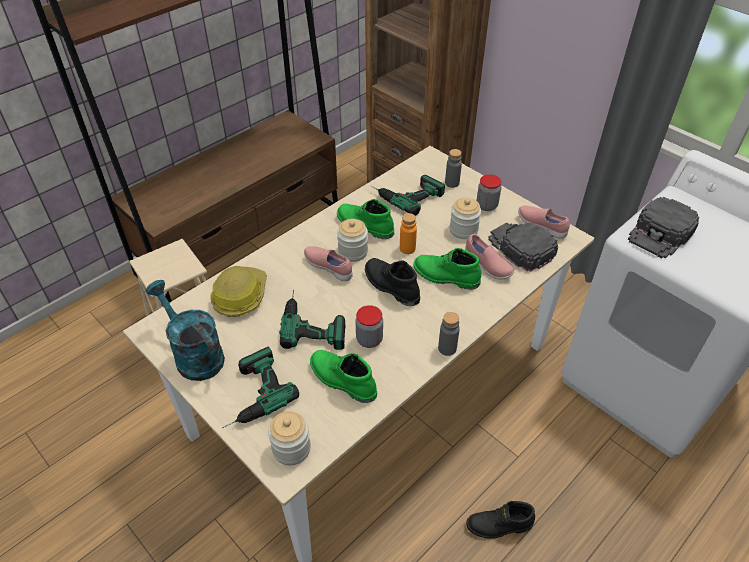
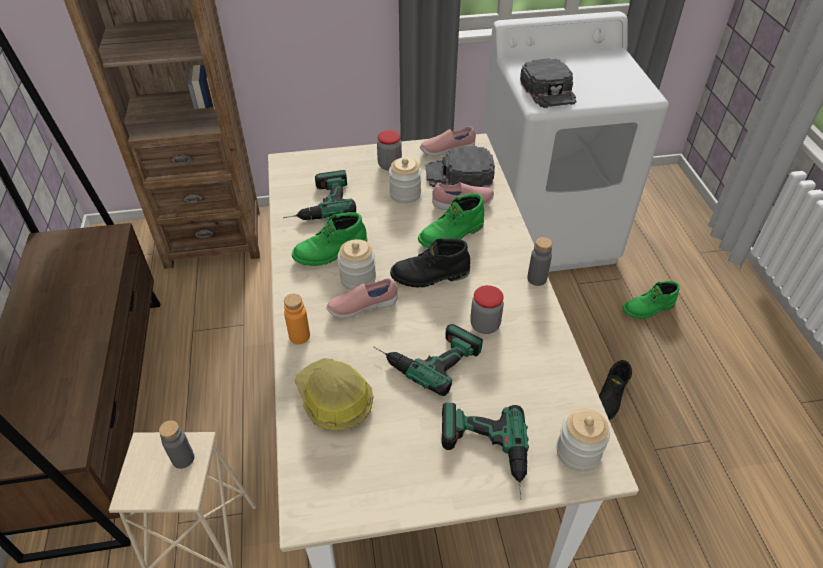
camera: 55 degrees left, 0 degrees up
turquoise watering can [145,280,225,381] -> none
green boot [310,350,377,403] -> green boot moved to [623,281,680,319]
orange bottle [400,213,417,254] -> orange bottle moved to [284,294,310,344]
grey bottle [445,149,462,188] -> grey bottle moved to [159,420,194,469]

